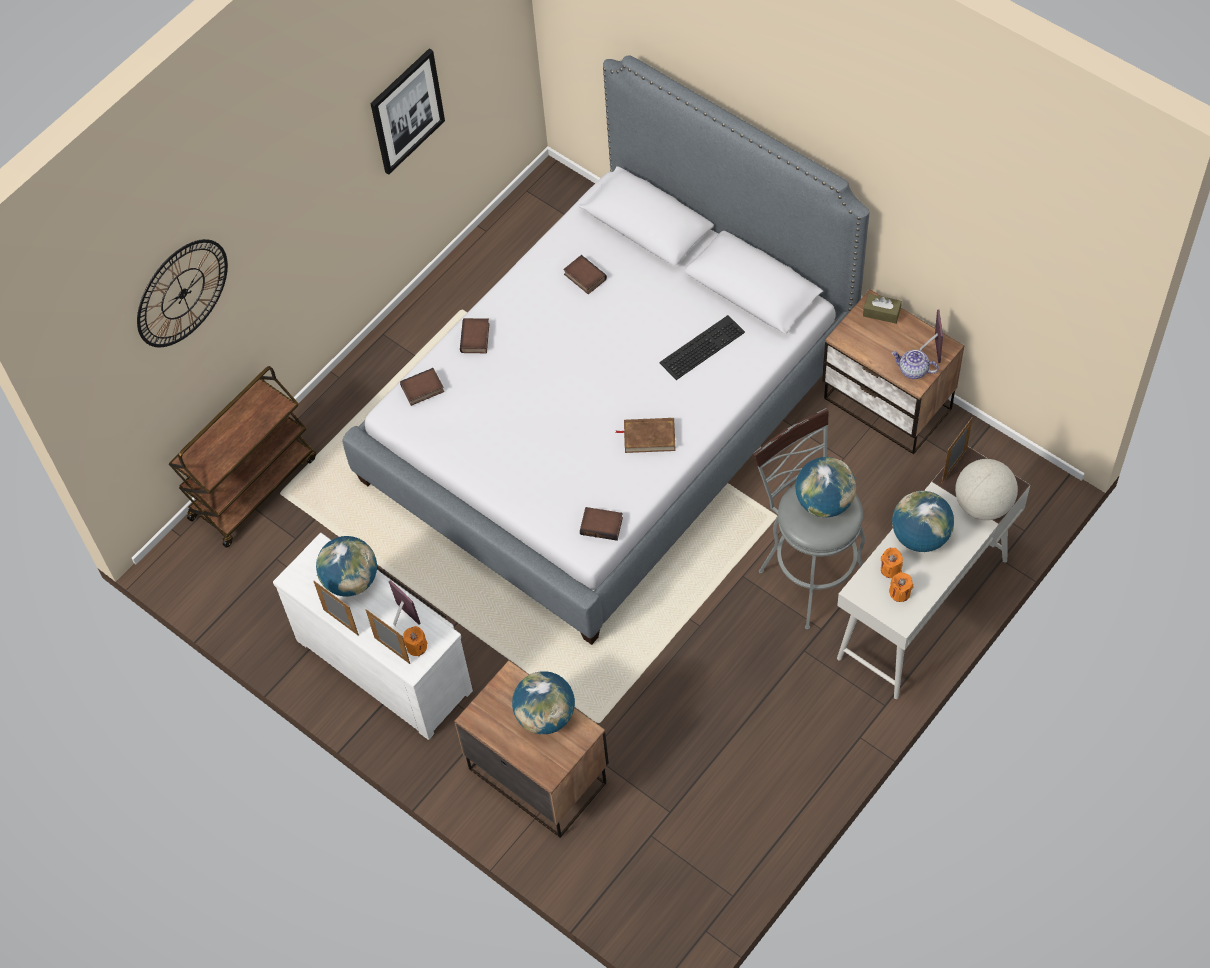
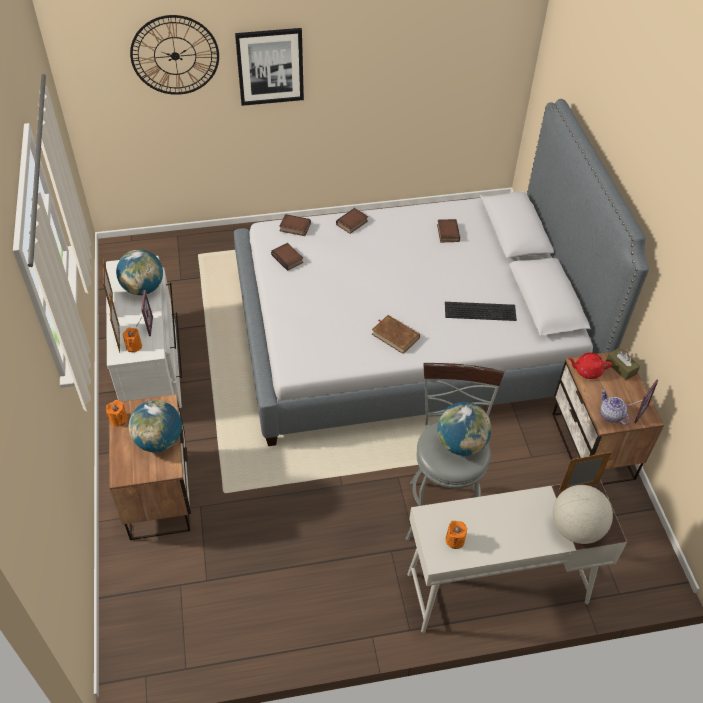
camera: 35 degrees right, 10 degrees down
brown cart [169,366,316,548] -> none
picture [370,48,445,175] -> picture moved to [235,28,304,106]
book [580,507,623,541] -> book moved to [271,243,303,271]
orange candle [881,548,903,578] -> orange candle moved to [106,400,127,427]
globe [892,491,954,552] -> none
none -> red teapot [568,353,612,379]

